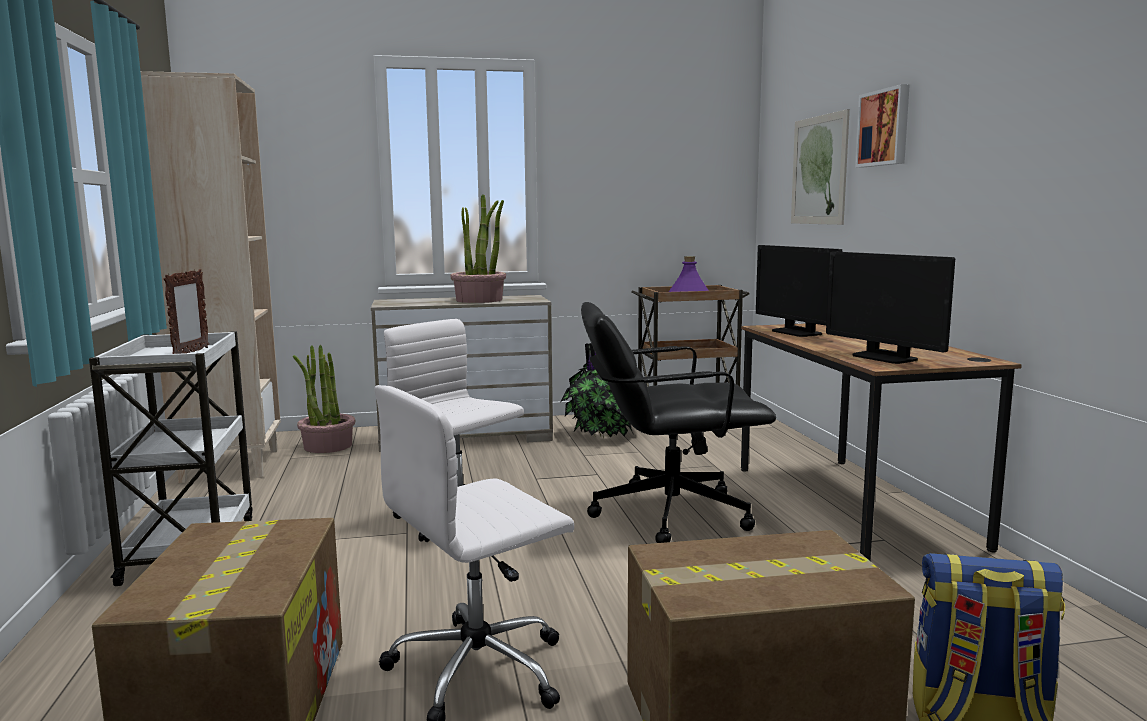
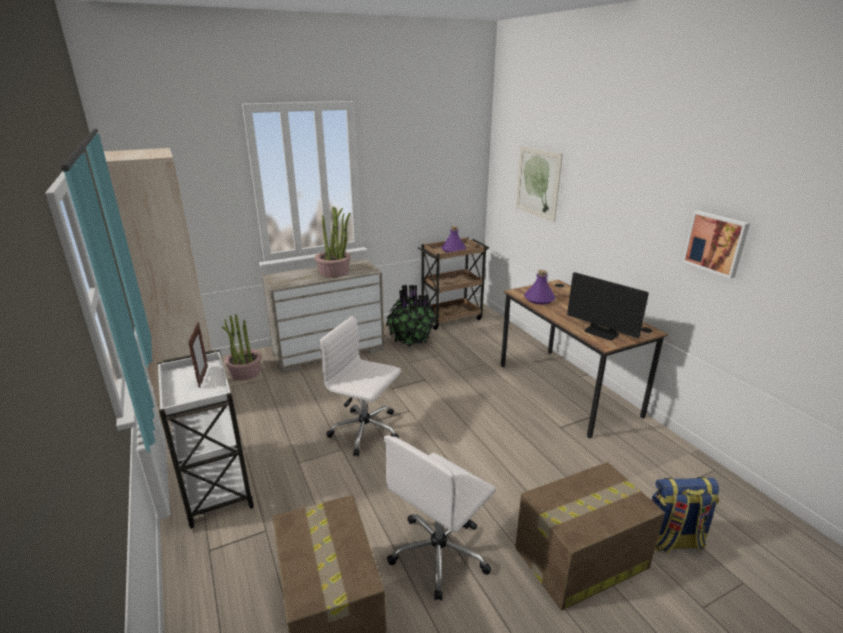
camera: 15 degrees left, 15 degrees up
black office chair [581,302,776,543] -> none
monitor [756,245,842,337] -> purple bottle [524,270,556,304]
picture [855,84,910,168] -> picture moved to [682,211,750,279]

